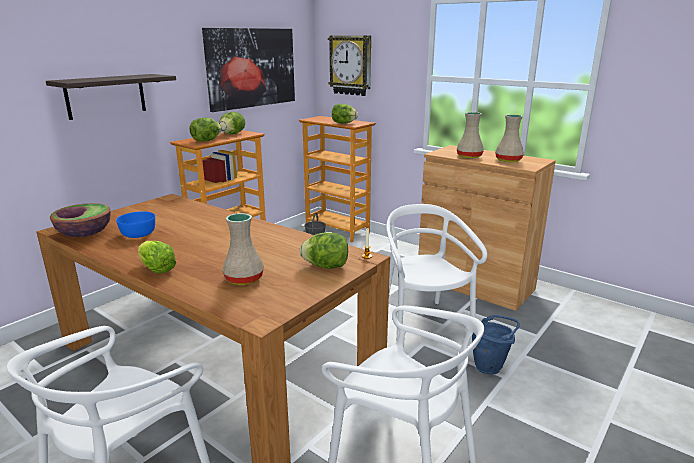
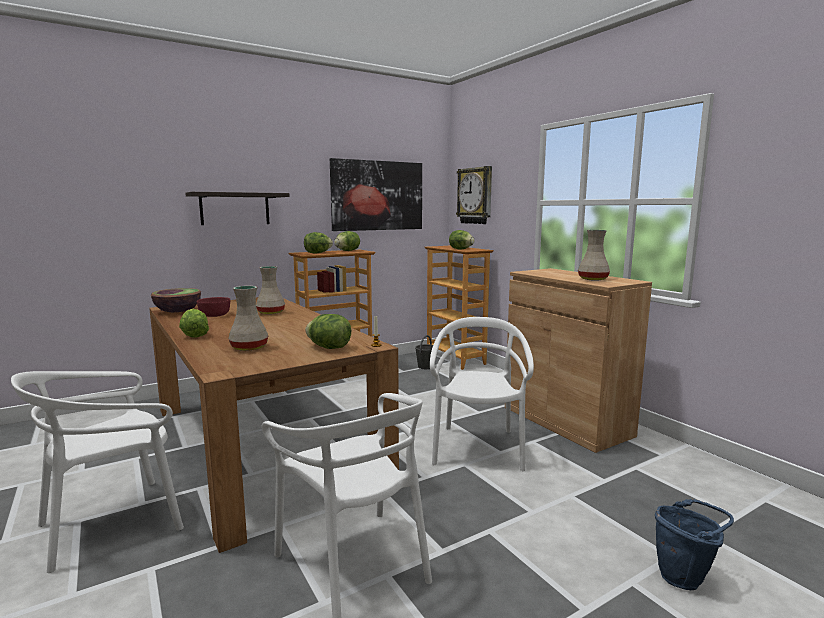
camera: 20 degrees right, 10 degrees down
blue bowl [116,211,155,238] -> red bowl [197,297,230,317]
beige vase [457,112,484,158] -> beige vase moved to [256,266,285,314]
blue bucket [472,315,520,374] -> blue bucket moved to [655,499,734,590]

